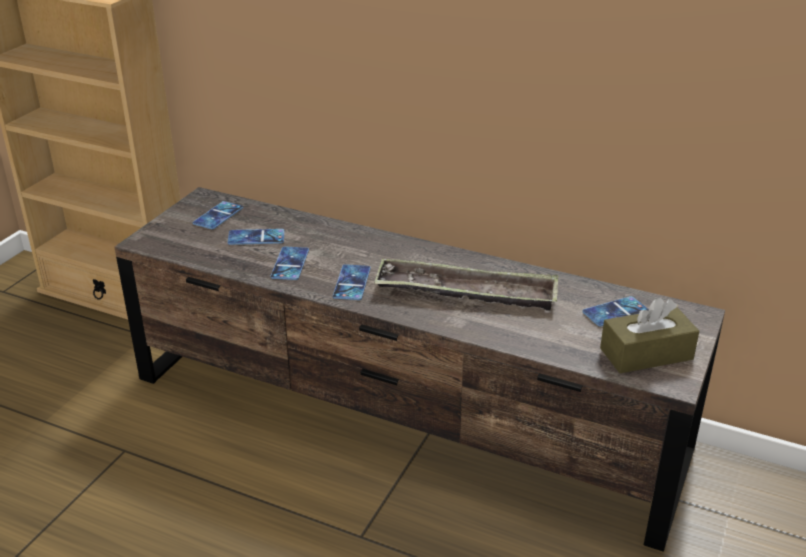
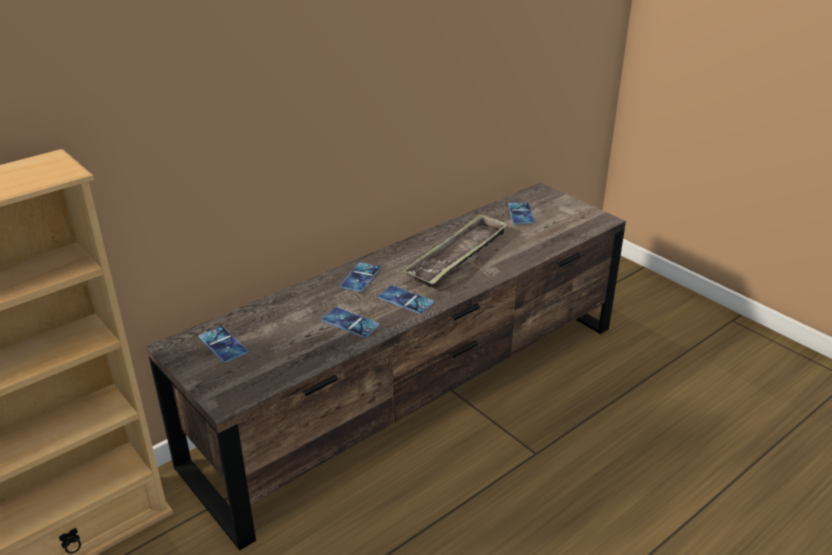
camera: 65 degrees left, 0 degrees up
phone [228,229,284,245] -> phone moved to [340,262,381,292]
brown tissue box [600,297,699,373] -> none

